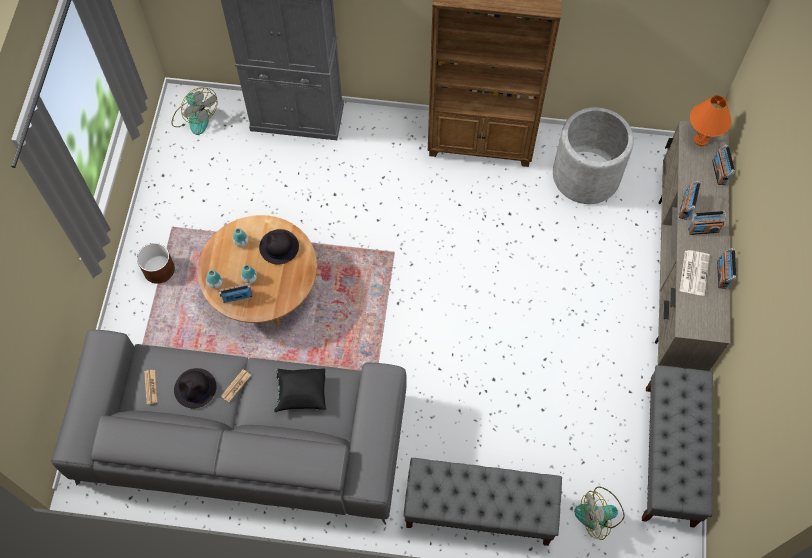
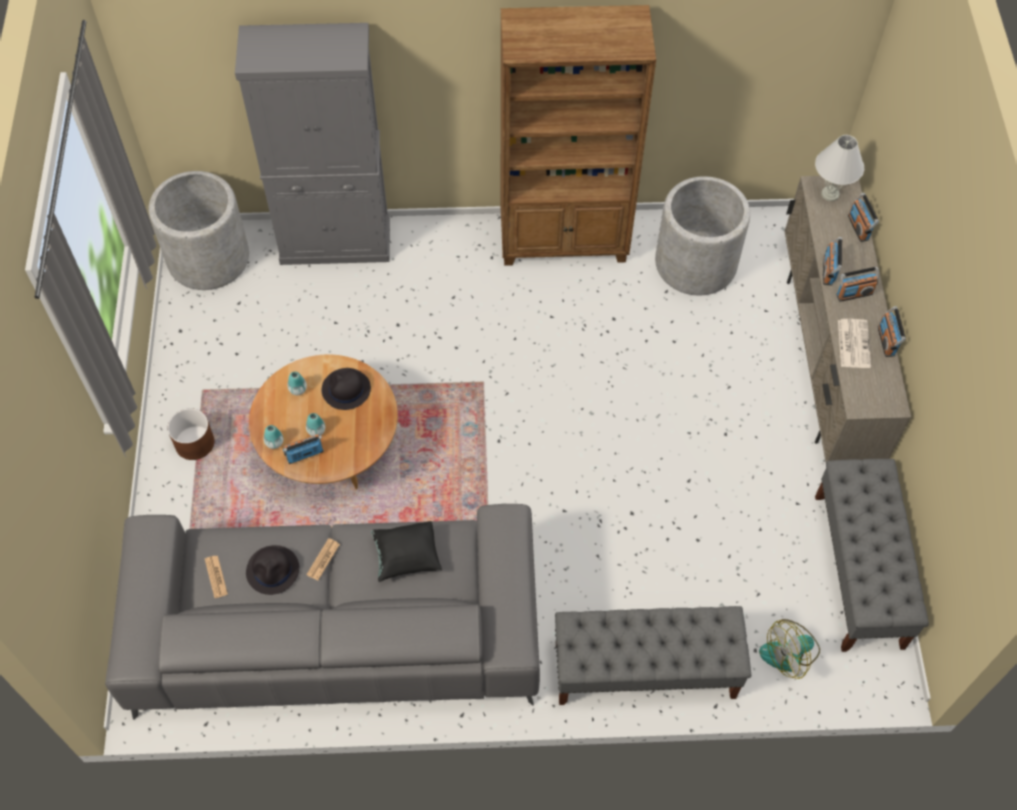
camera: 10 degrees left, 5 degrees down
fan [172,87,217,135] -> grey planter [149,171,249,290]
orange table lamp [690,95,731,146] -> white table lamp [815,135,864,201]

